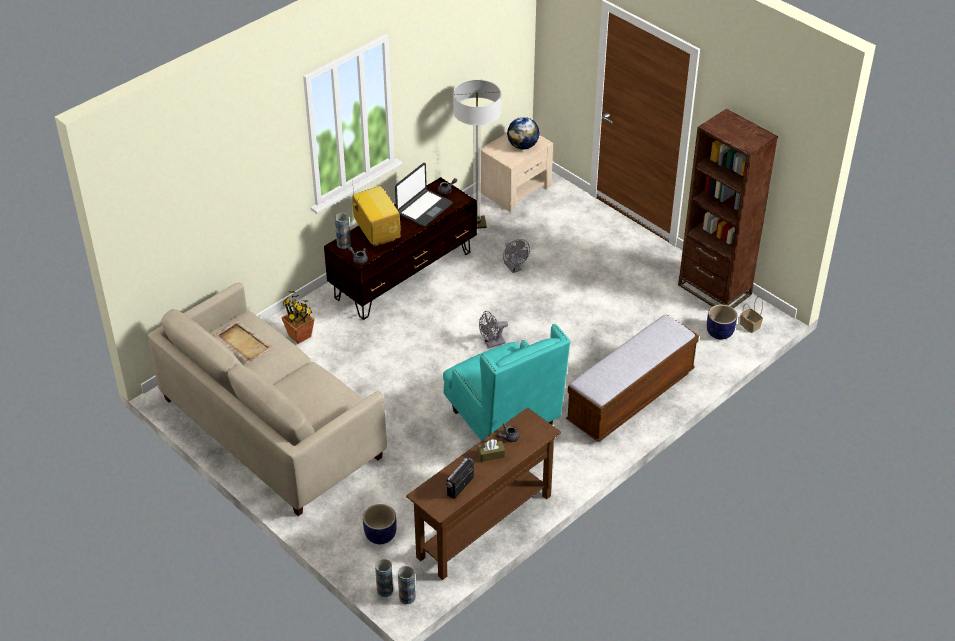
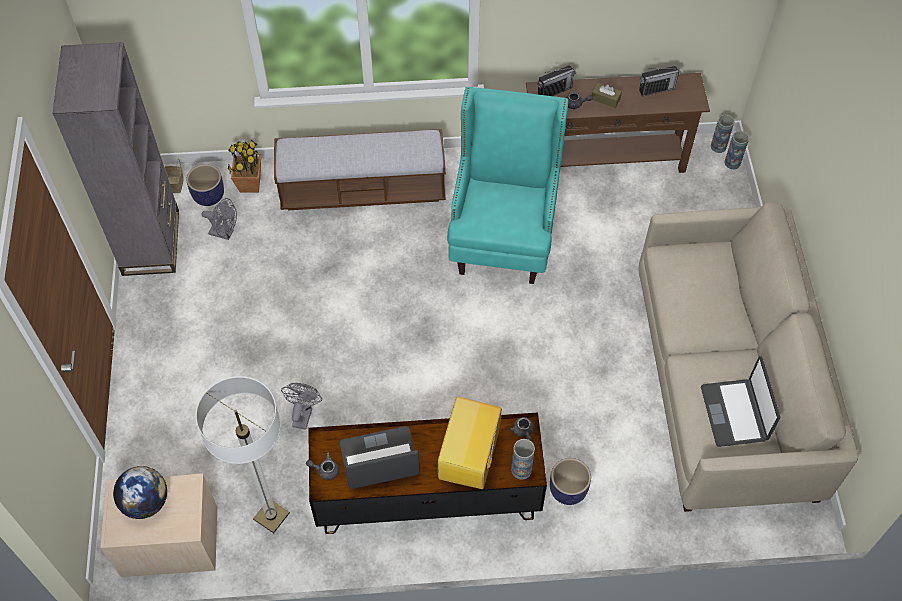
camera: 140 degrees left, 15 degrees up
beige tray [214,320,274,363] -> laptop [701,356,780,447]
potted plant [281,291,315,344] -> potted plant moved to [228,140,261,193]
planter [363,504,397,544] -> planter moved to [550,458,591,505]
grey fan [479,311,508,348] -> grey fan moved to [202,198,237,240]
brown bookcase [678,109,778,308] -> grey bookcase [52,42,179,276]
none -> radio [537,65,576,96]

